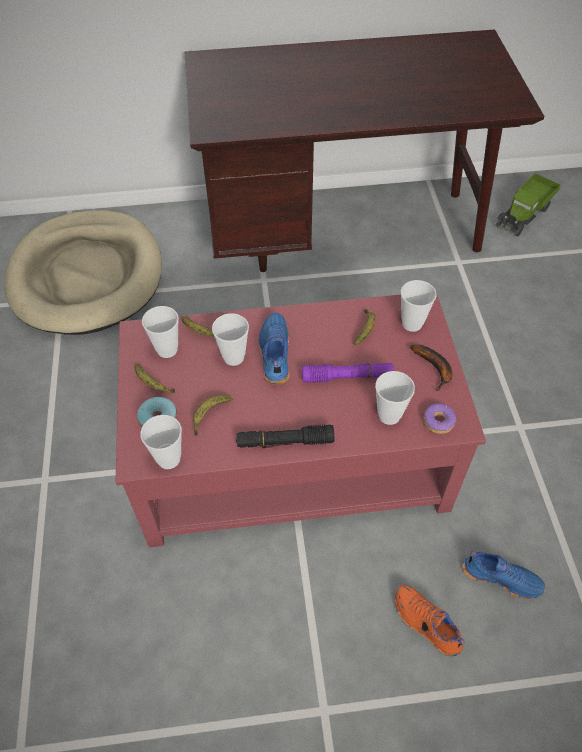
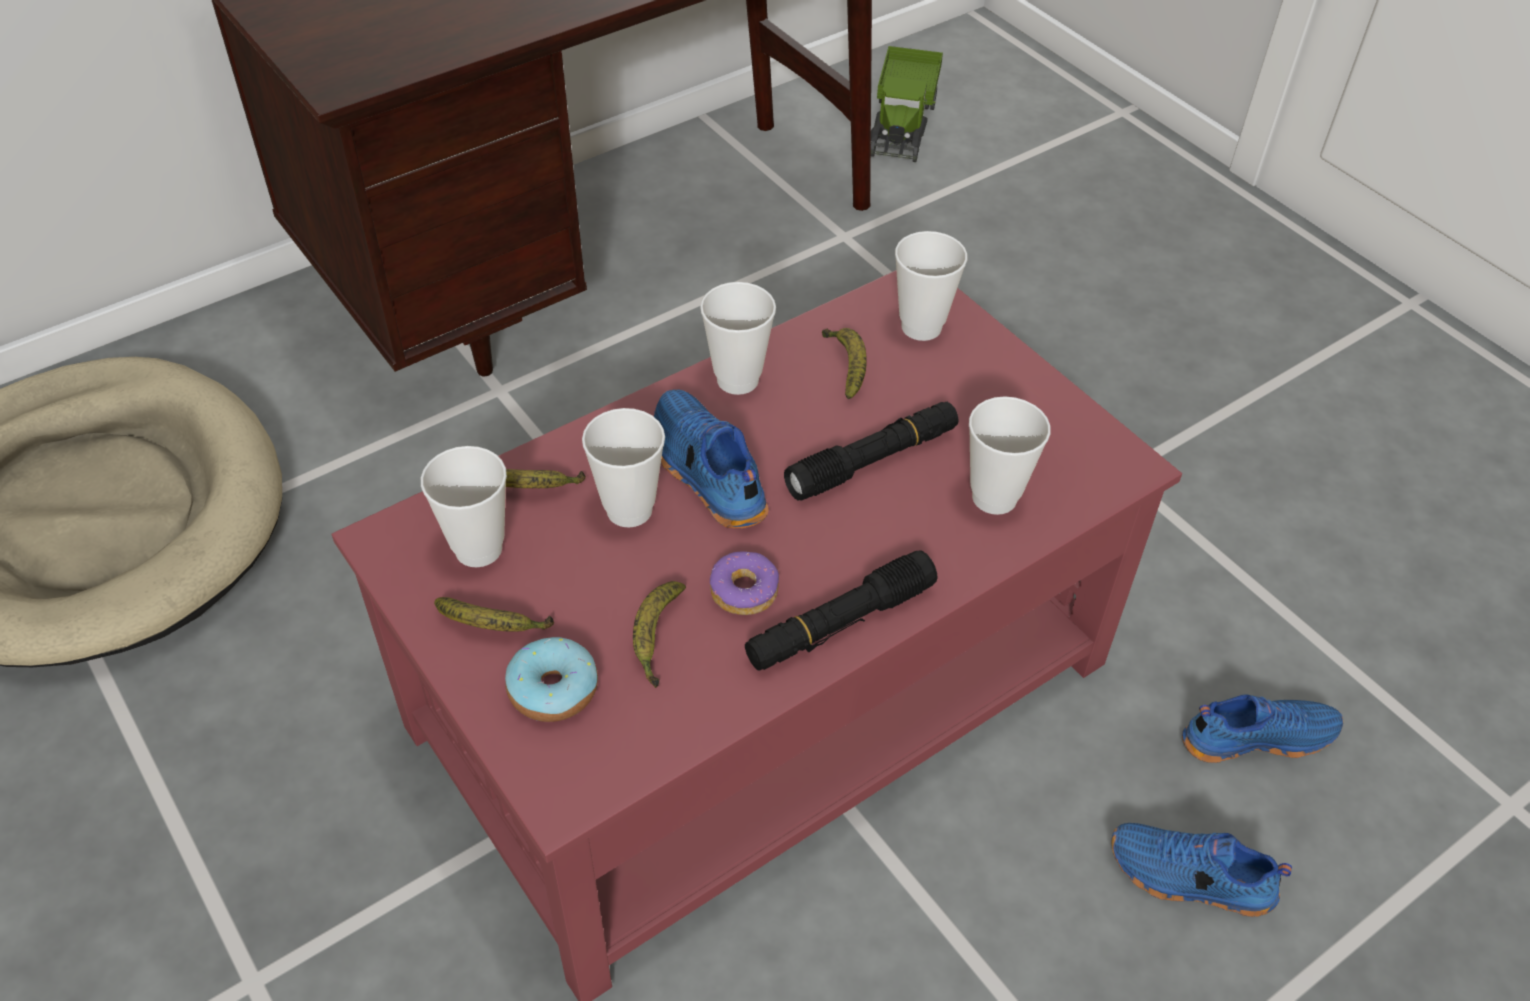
camera: 30 degrees left, 5 degrees down
cup [140,415,182,469] -> cup moved to [700,282,776,395]
purple flashlight [302,363,394,383] -> black flashlight [784,402,959,501]
orange shoe [395,585,465,657] -> blue shoe [1111,823,1292,917]
banana [410,344,452,391] -> none
donut [423,403,456,434] -> donut moved to [710,551,779,615]

